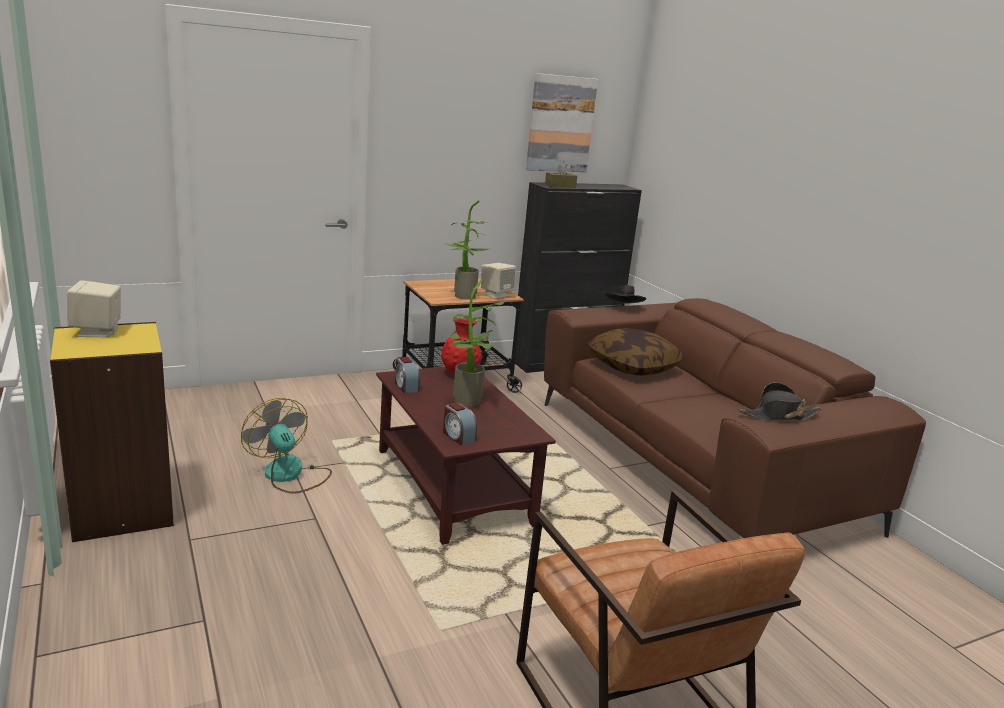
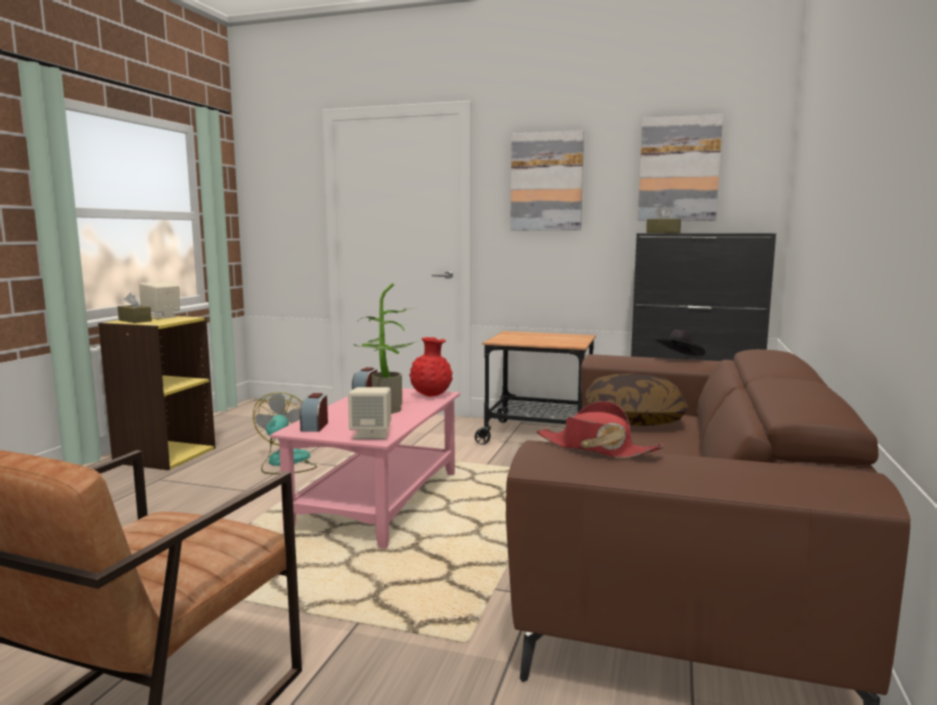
camera: 45 degrees right, 10 degrees down
brown coffee table [376,367,556,545] -> pink coffee table [270,388,460,549]
potted plant [444,200,489,300] -> none
beige speaker [481,263,516,299] -> beige speaker moved to [348,387,391,439]
black hat [738,382,822,420] -> red hat [536,401,664,458]
none -> brown tissue box [117,293,152,323]
none -> picture [510,130,584,230]

